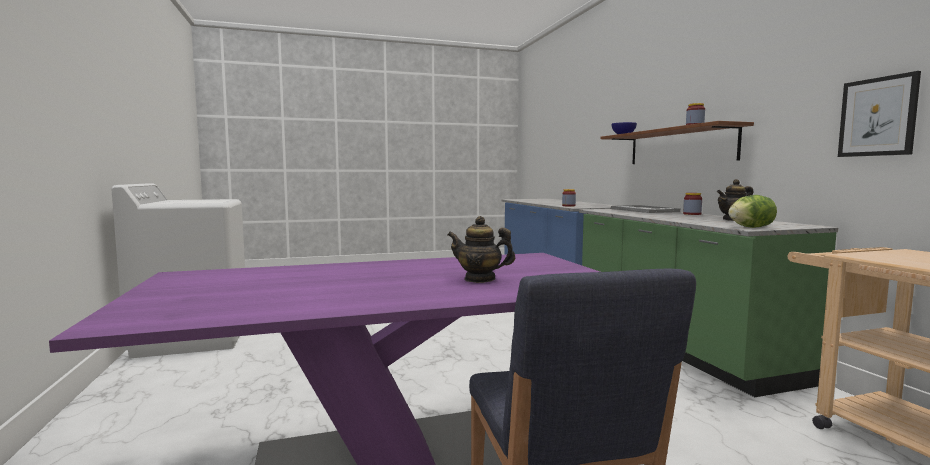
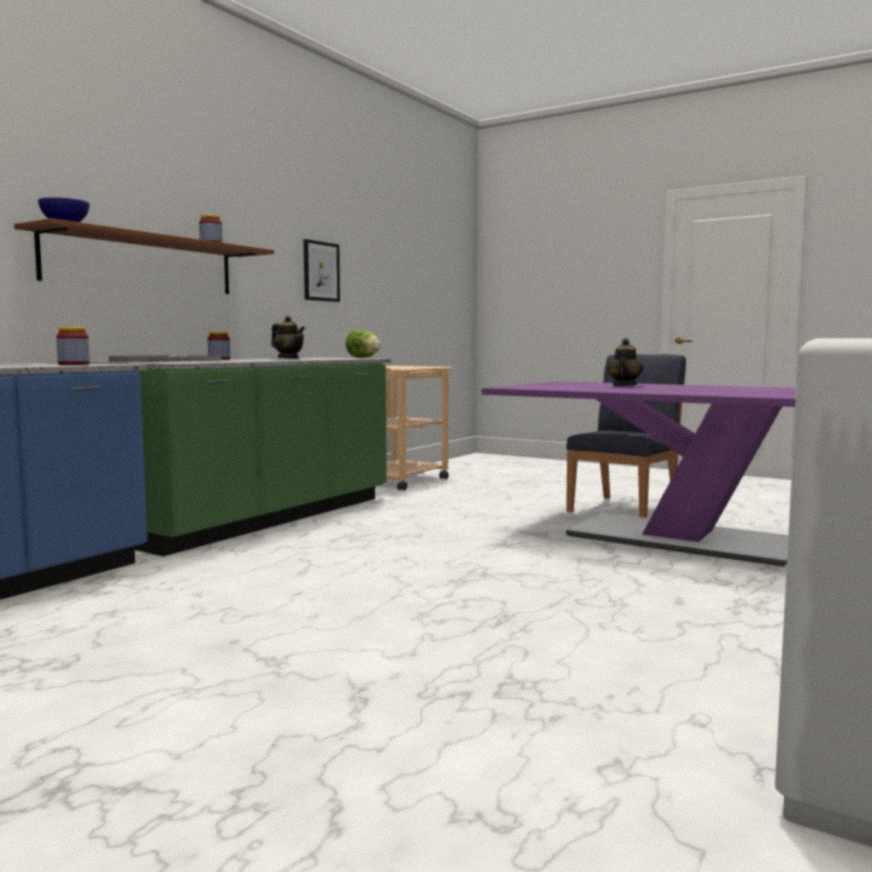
camera: 130 degrees left, 0 degrees up
teapot [448,216,516,283] -> teapot turned 135 degrees counterclockwise [607,338,644,386]

